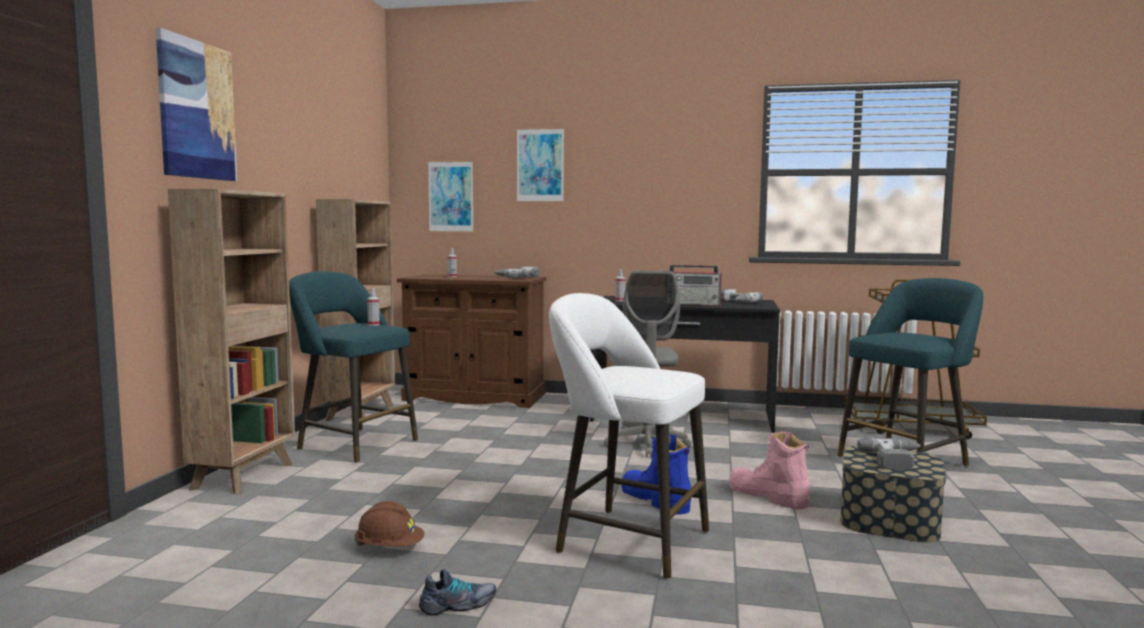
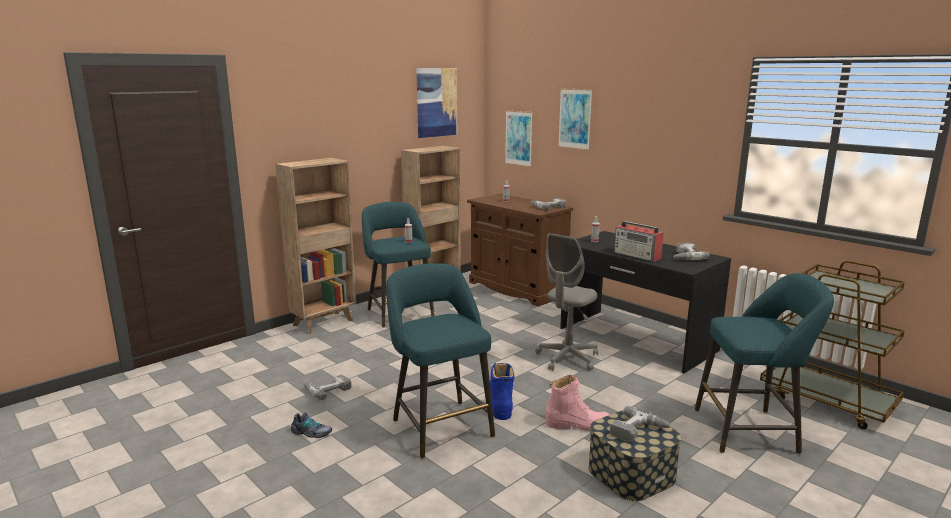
camera: 35 degrees right, 10 degrees up
picture [156,28,237,181] -> picture moved to [416,68,457,138]
brown hard hat [354,501,425,546] -> power drill [303,374,351,400]
white stool [549,293,709,580] -> turquoise stool [386,263,495,459]
pink boot [729,432,810,509] -> pink boot turned 105 degrees clockwise [546,375,610,431]

